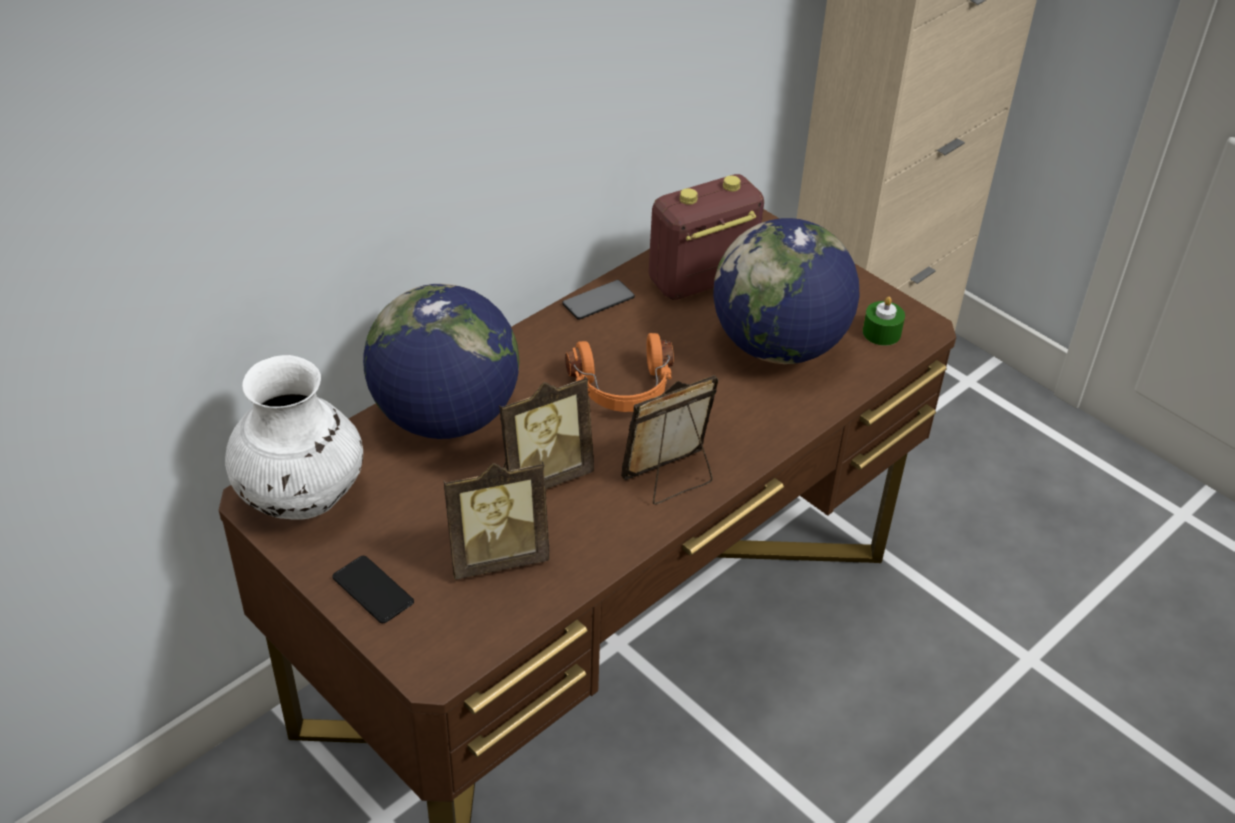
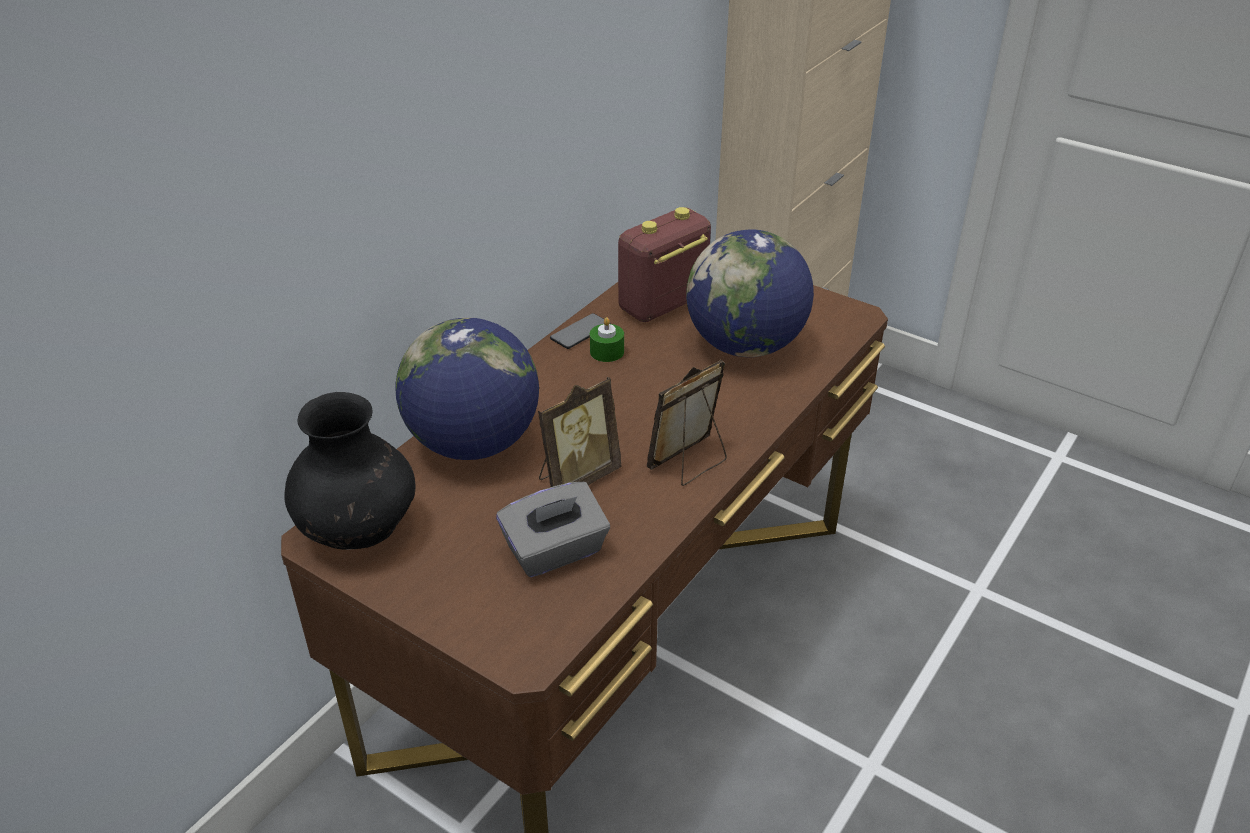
camera: 10 degrees left, 5 degrees down
white vase [225,355,363,520] -> black vase [284,392,415,550]
phone [332,556,414,623] -> none
picture frame [444,462,550,580] -> grey tissue box [496,482,610,577]
orange headphones [565,333,674,412] -> none
green candle [862,297,905,346] -> green candle moved to [590,317,624,362]

